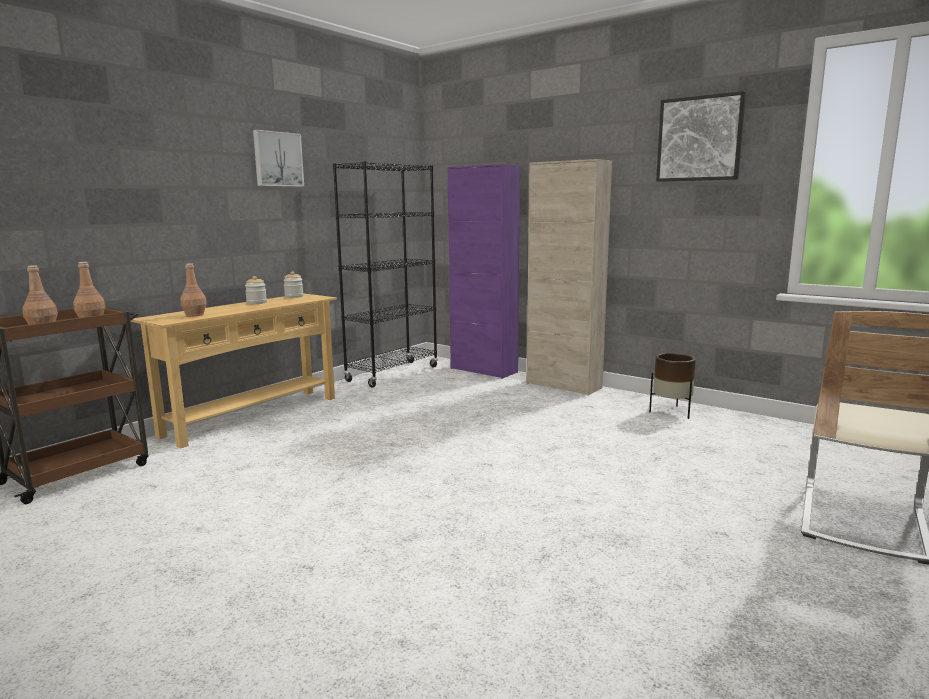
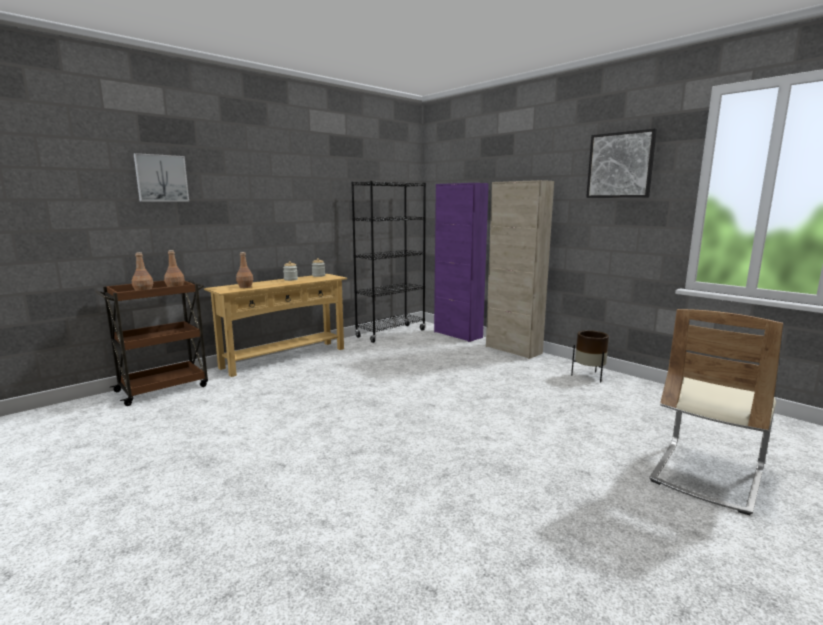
camera: 10 degrees right, 0 degrees up
picture [253,130,304,187] -> picture moved to [134,153,189,202]

